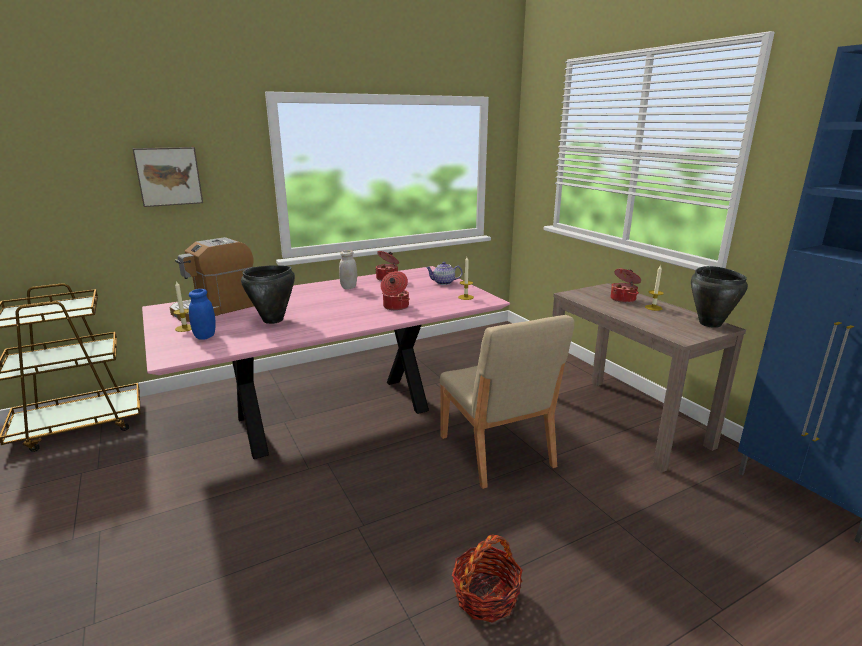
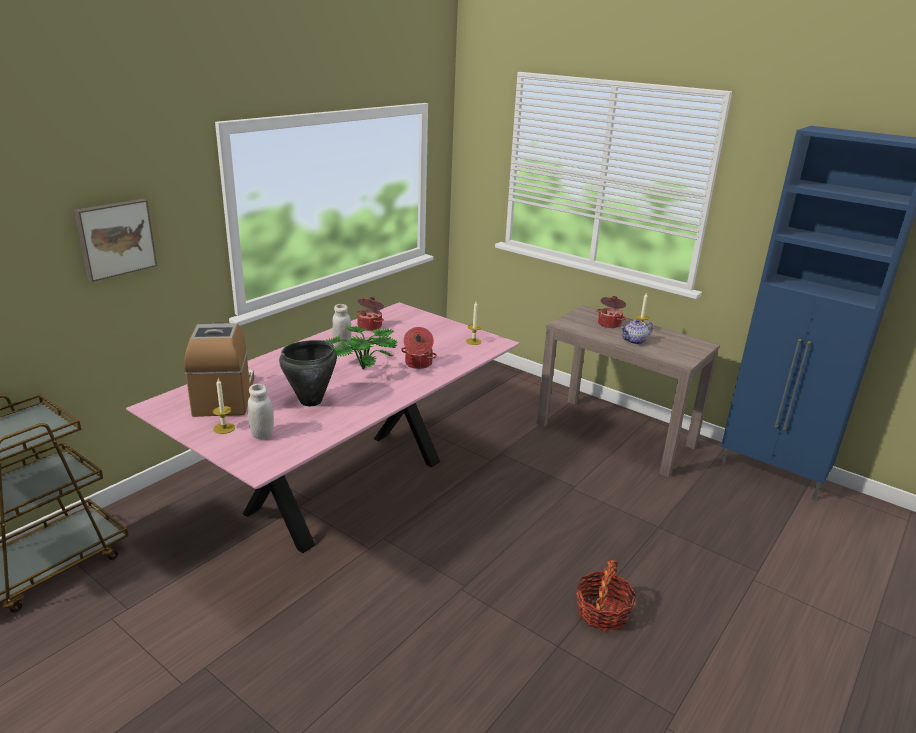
camera: 25 degrees left, 5 degrees up
coffee machine [169,237,254,322] -> coffee machine turned 150 degrees clockwise [184,322,254,417]
blue jar [189,289,216,340] -> white jar [248,384,274,439]
teapot [426,262,462,285] -> teapot moved to [620,319,653,345]
beige chair [440,315,575,489] -> none
black cooking pot [691,266,748,328] -> none
none -> potted plant [324,326,398,369]

